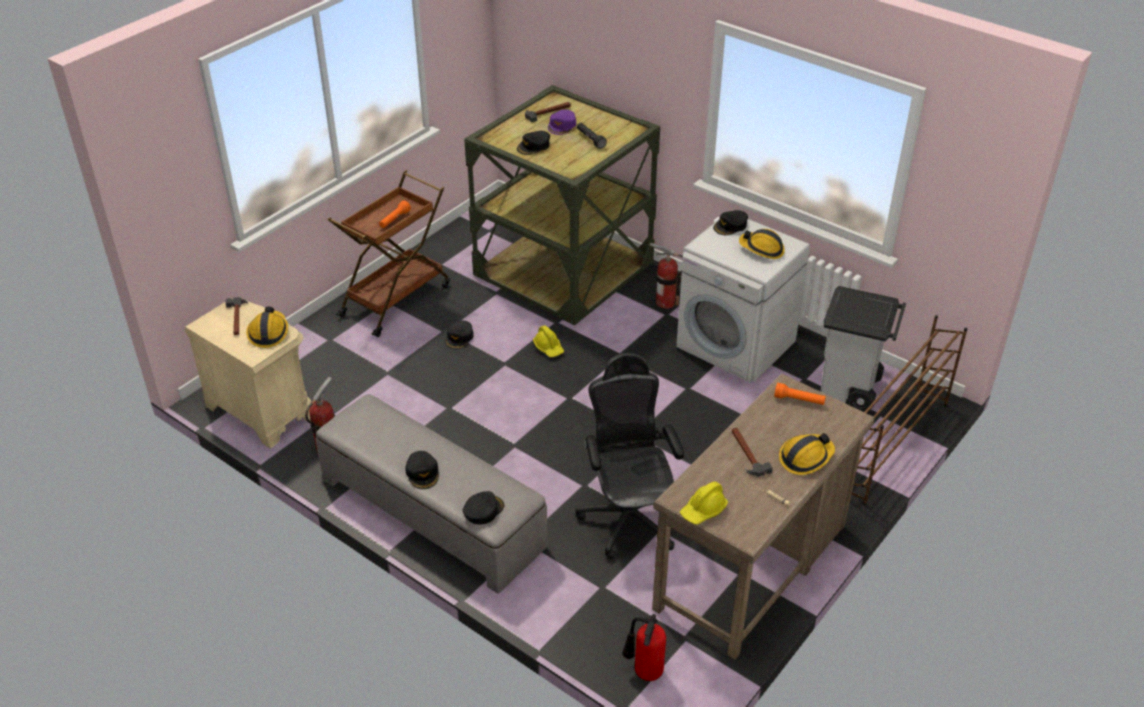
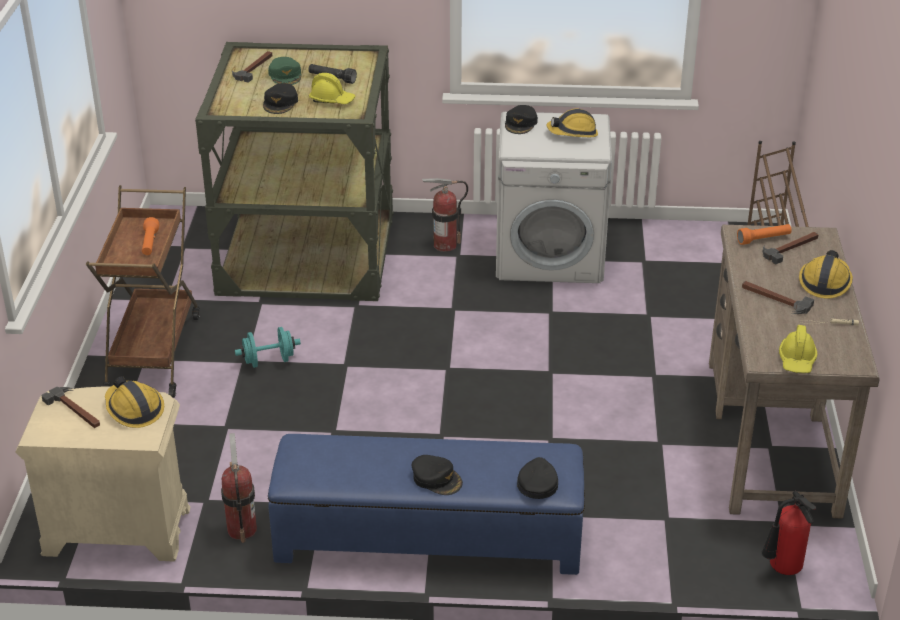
camera: 35 degrees left, 5 degrees down
grey bench [316,394,548,594] -> blue bench [268,434,585,575]
black cap [445,321,474,349] -> turquoise dumbbell [235,327,301,368]
yellow hard hat [533,325,564,357] -> yellow hard hat moved to [309,73,355,104]
purple cap [548,110,576,135] -> green cap [268,57,301,85]
office chair [575,353,684,559] -> none
grey trash can [821,286,906,411] -> none
none -> hammer [763,232,819,265]

